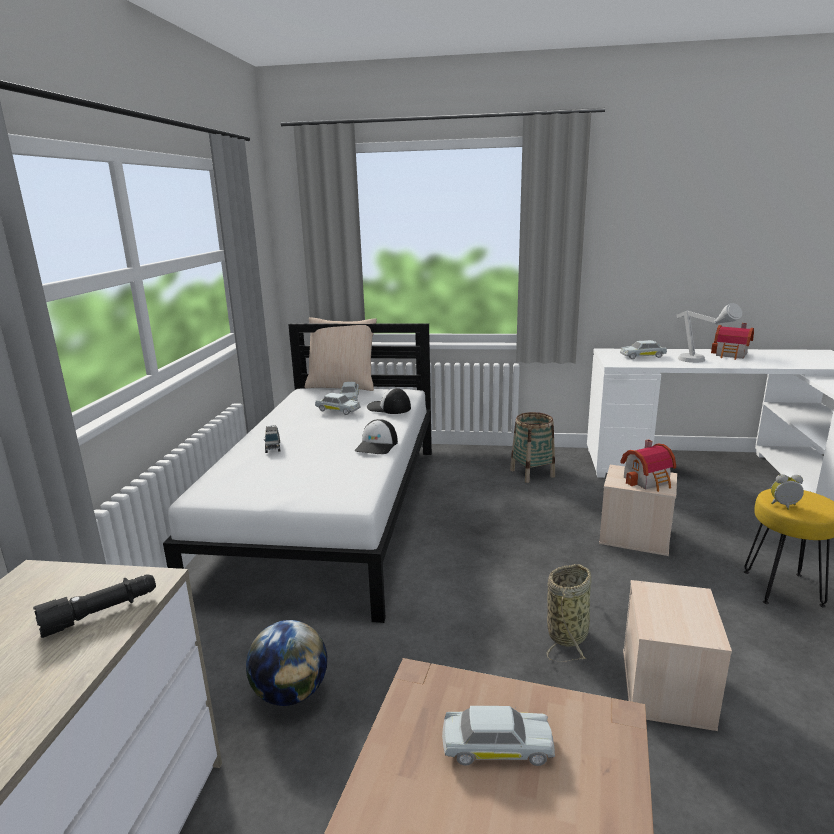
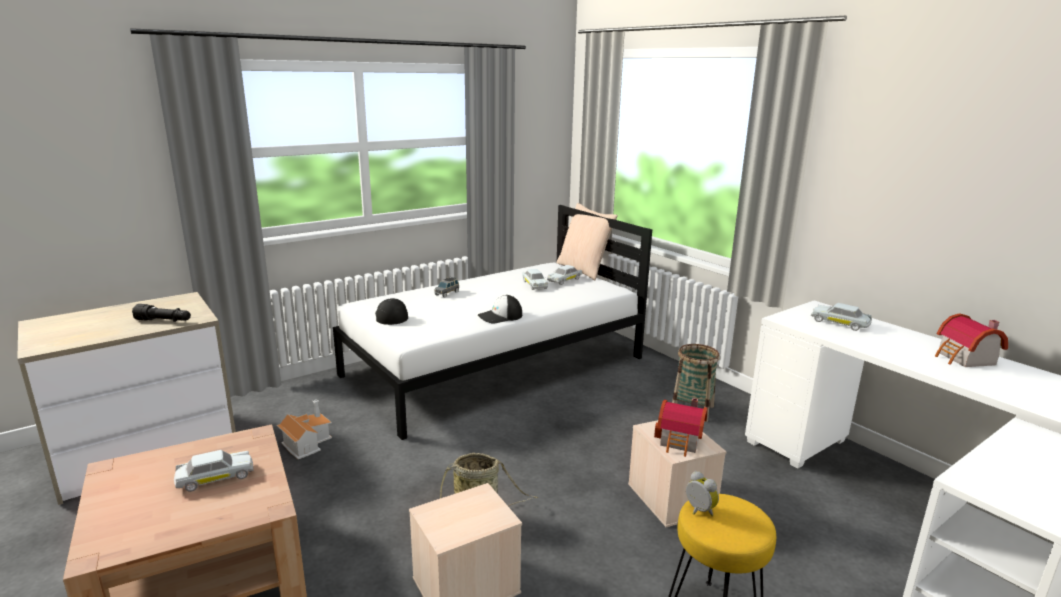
camera: 45 degrees right, 0 degrees up
globe [246,620,327,706] -> toy house [277,400,332,459]
cap [367,388,411,414] -> cap moved to [375,298,408,325]
white toy car [442,706,555,766] -> white toy car turned 75 degrees counterclockwise [174,450,254,492]
grey table lamp [677,303,742,363] -> none

